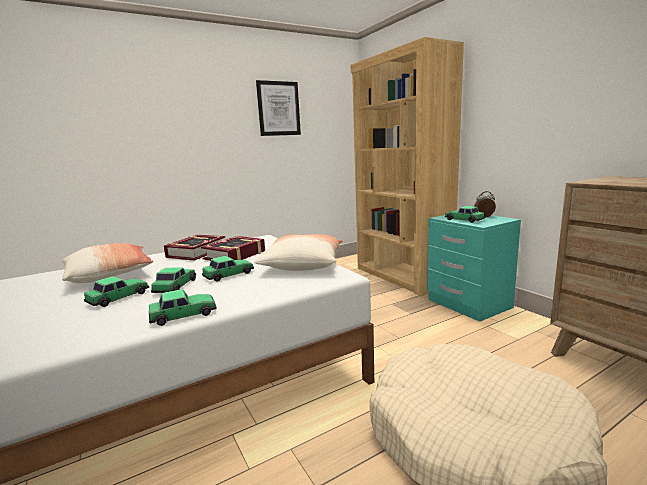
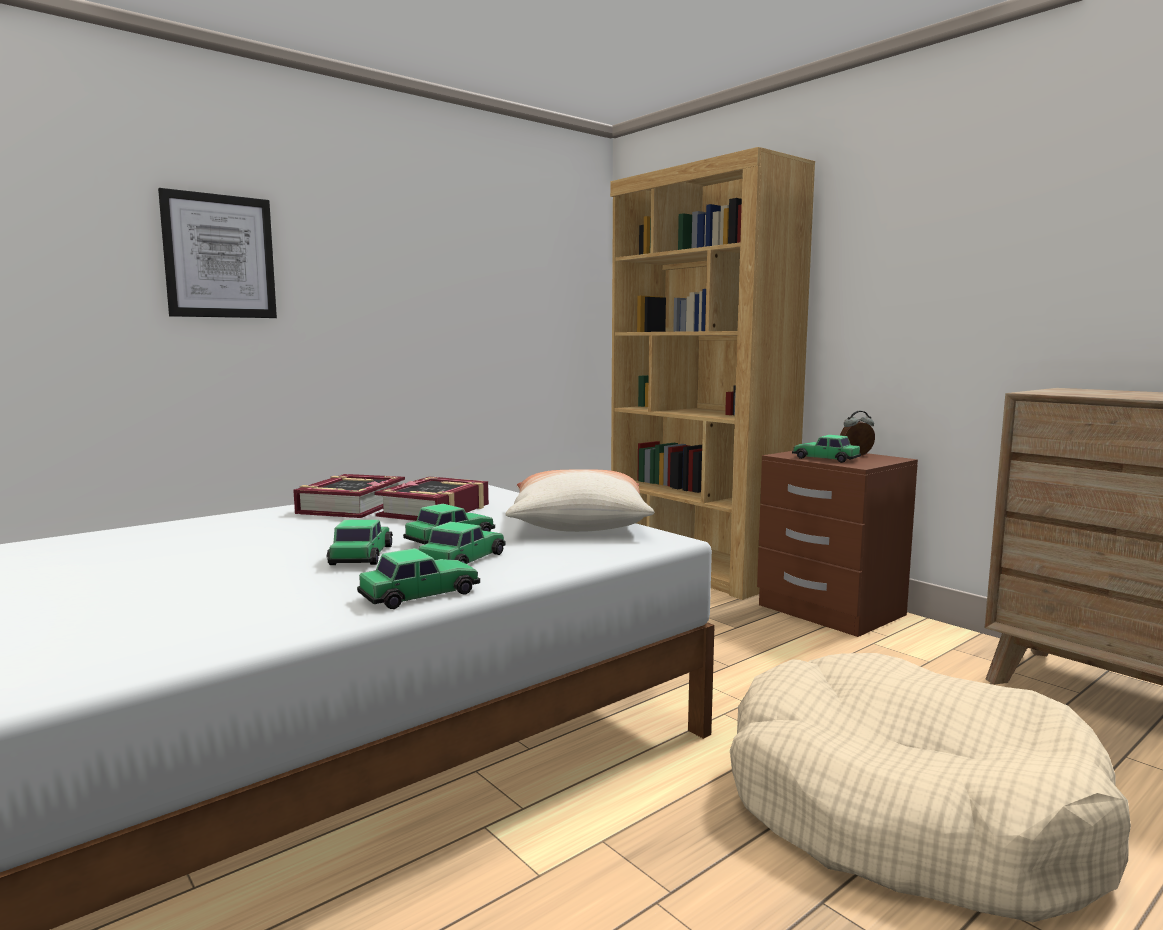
camera: 10 degrees left, 5 degrees down
pillow [62,243,153,283] -> none
toy car [84,276,149,307] -> toy car moved to [419,522,505,564]
picture [256,80,301,136] -> picture moved to [158,188,277,318]
turquoise nightstand [427,215,521,322] -> brown nightstand [757,451,918,637]

